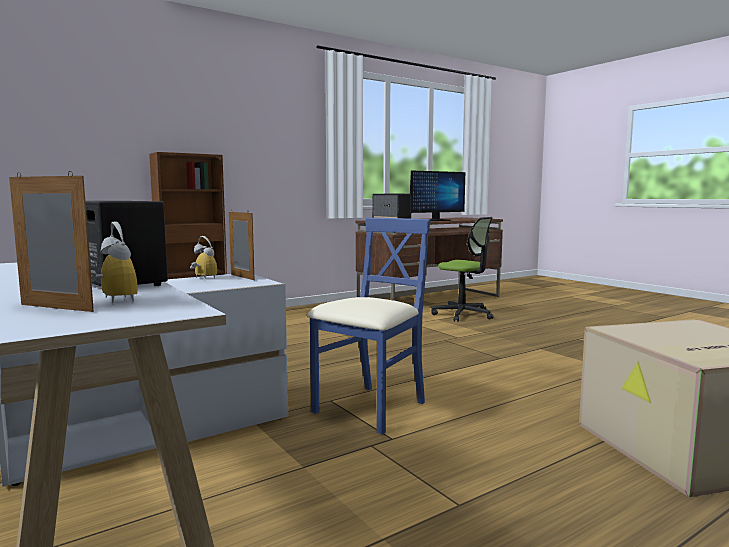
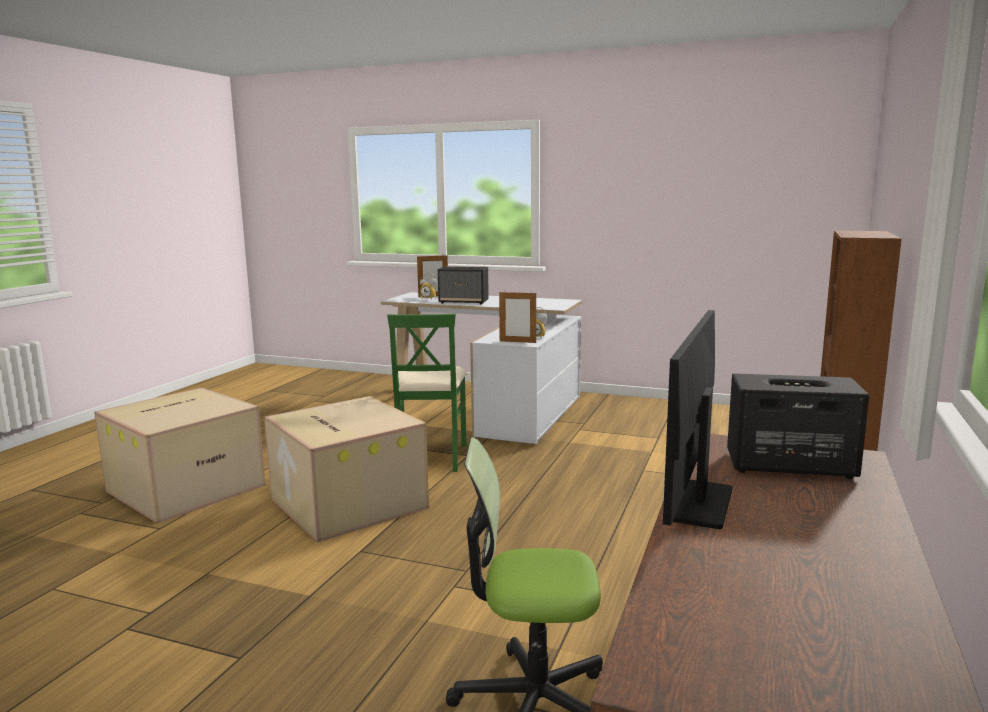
camera: 145 degrees right, 5 degrees up
blue chair [307,217,431,435] -> green chair [387,314,467,472]
none -> cardboard box [264,396,429,543]

